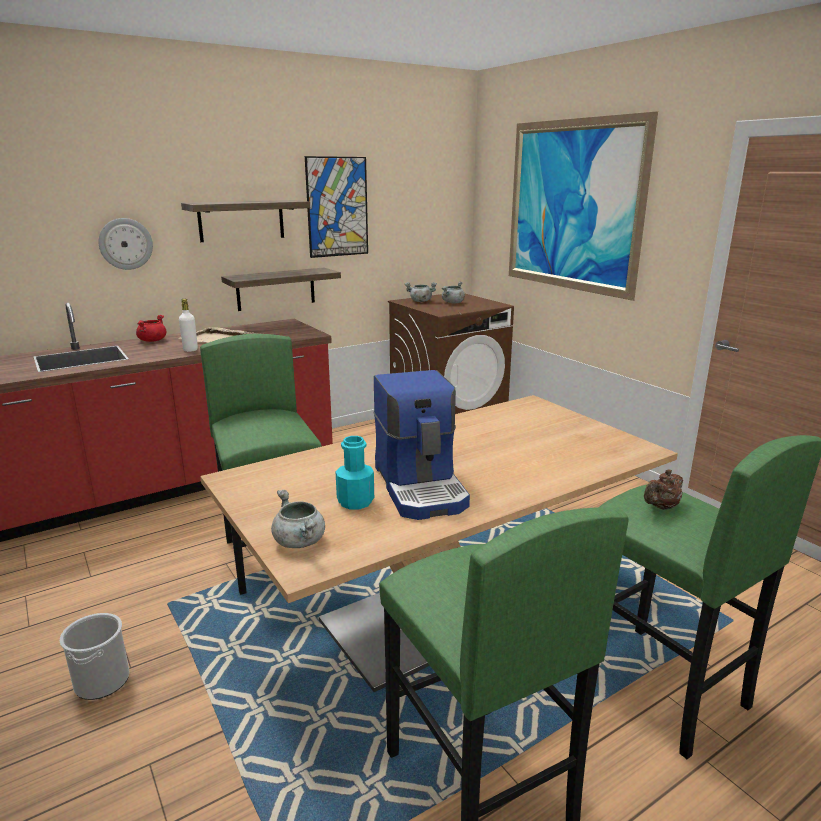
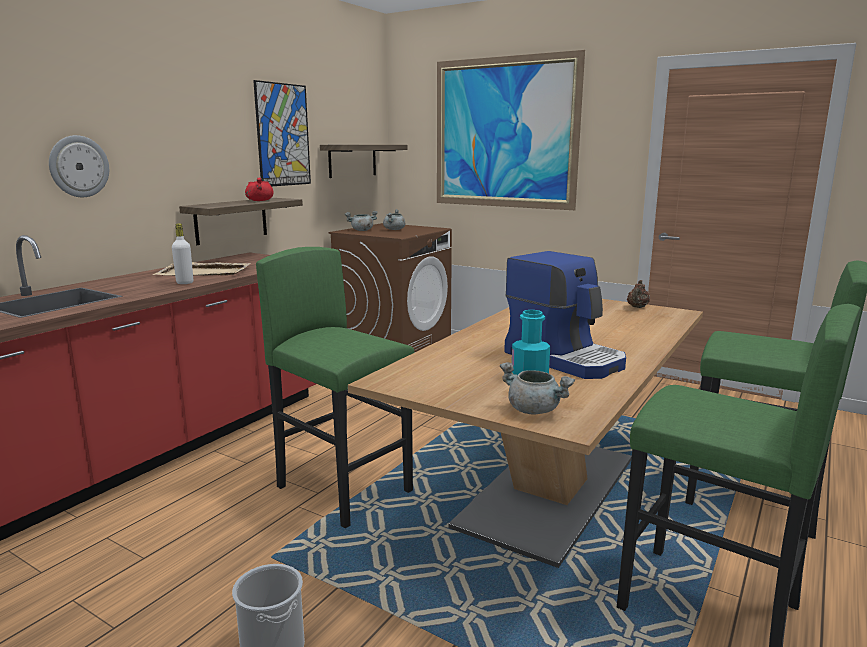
camera: 25 degrees left, 5 degrees down
red cooking pot [136,315,167,342] -> red cooking pot moved to [245,177,274,201]
shelf [181,200,310,242] -> shelf moved to [320,145,408,178]
brown teapot [644,469,683,510] -> brown teapot moved to [627,280,650,308]

